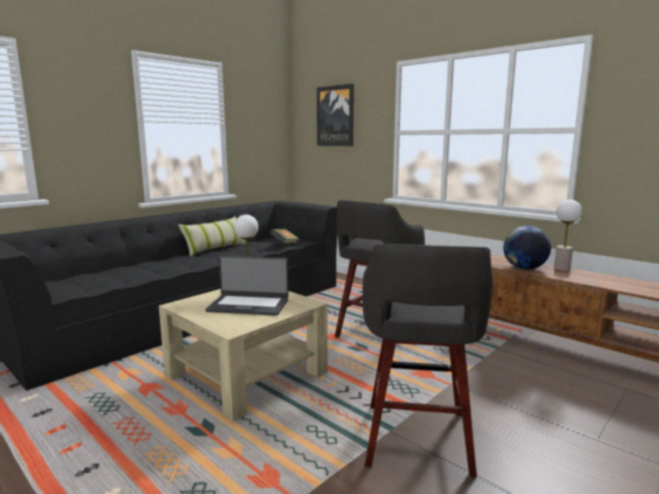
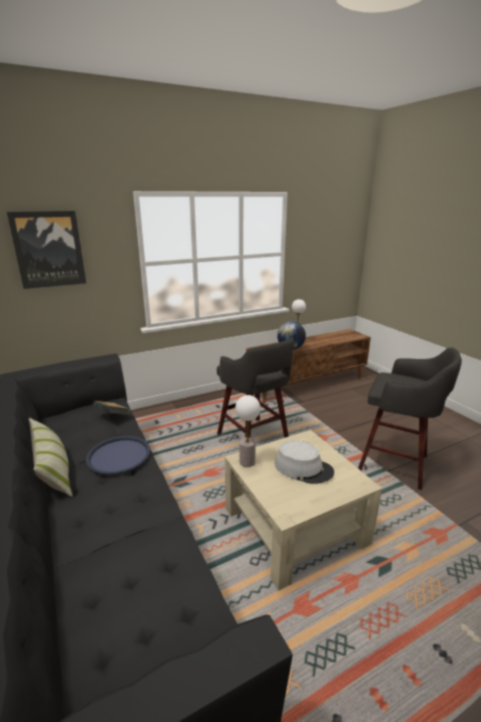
camera: 70 degrees left, 10 degrees up
laptop [205,256,289,316] -> grey hat [275,441,334,484]
none -> blue tray [86,436,150,475]

